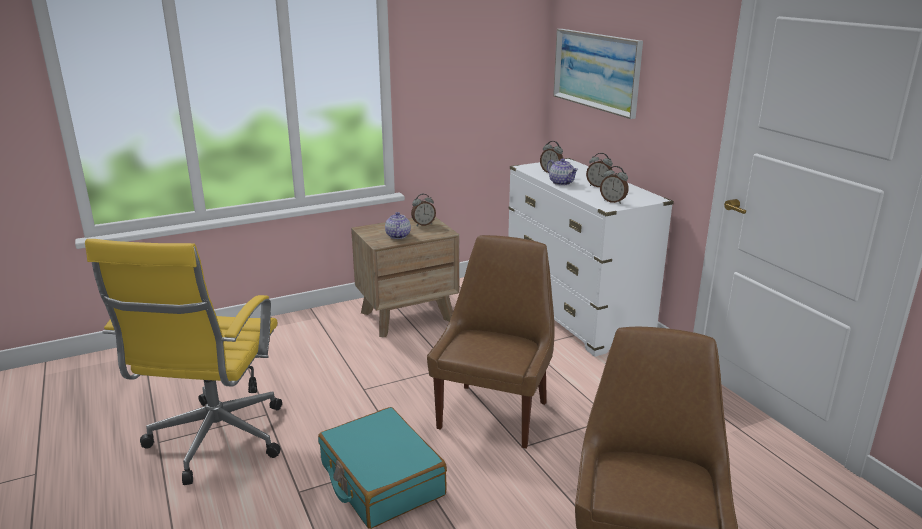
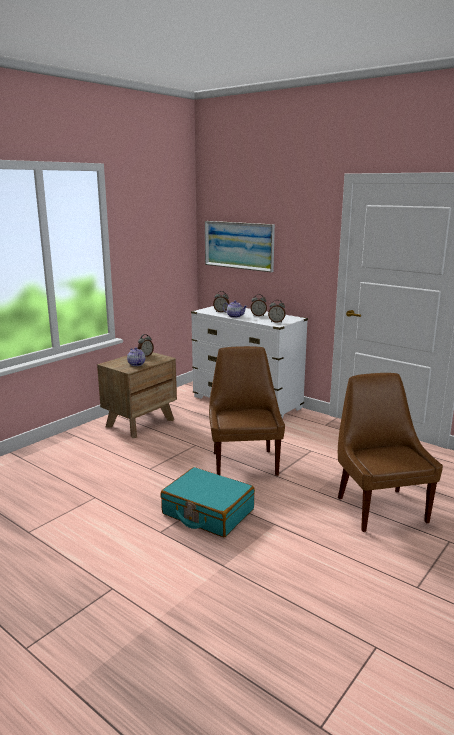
camera: 25 degrees left, 5 degrees down
yellow office chair [85,239,282,485] -> none

